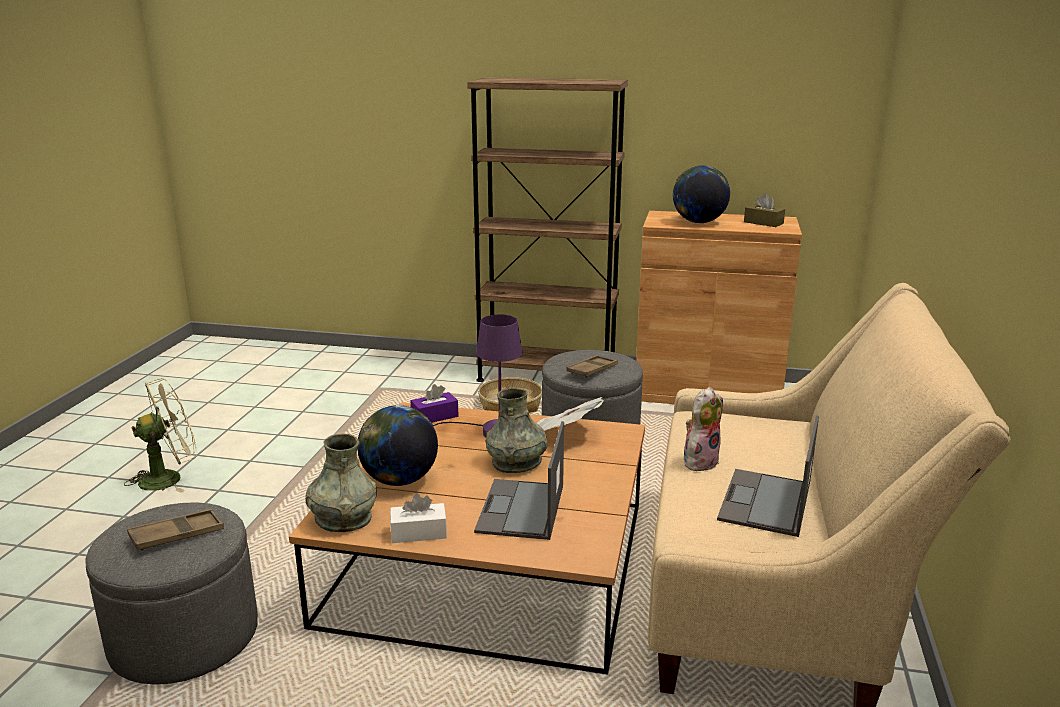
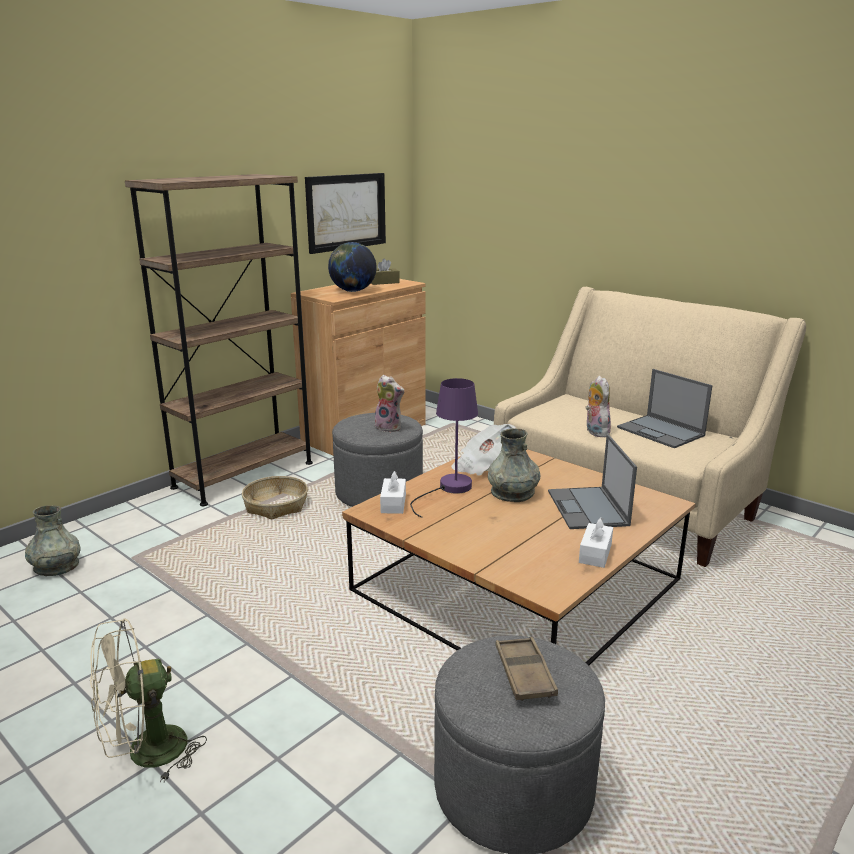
camera: 60 degrees left, 0 degrees up
beige fan [124,378,197,493] -> beige fan turned 120 degrees counterclockwise [90,618,207,782]
grey vase [305,434,377,532] -> grey vase moved to [25,505,80,576]
globe [357,405,438,486] -> none
purple tissue box [411,384,459,423] -> white tissue box [380,471,406,514]
laptop [474,421,564,540] -> laptop turned 45 degrees clockwise [548,434,637,529]
brown tray [566,355,618,378] -> plush toy [375,375,404,432]
none -> picture [305,173,386,254]

